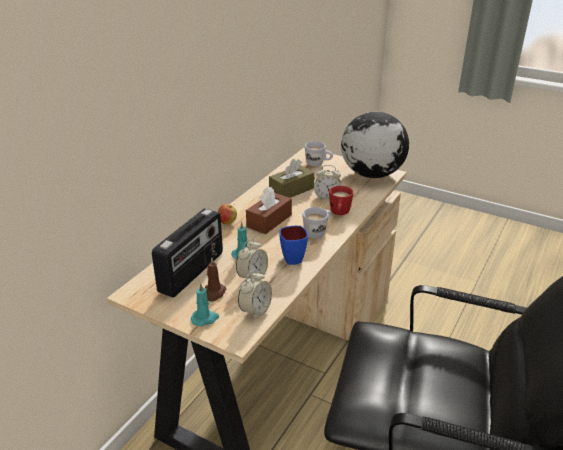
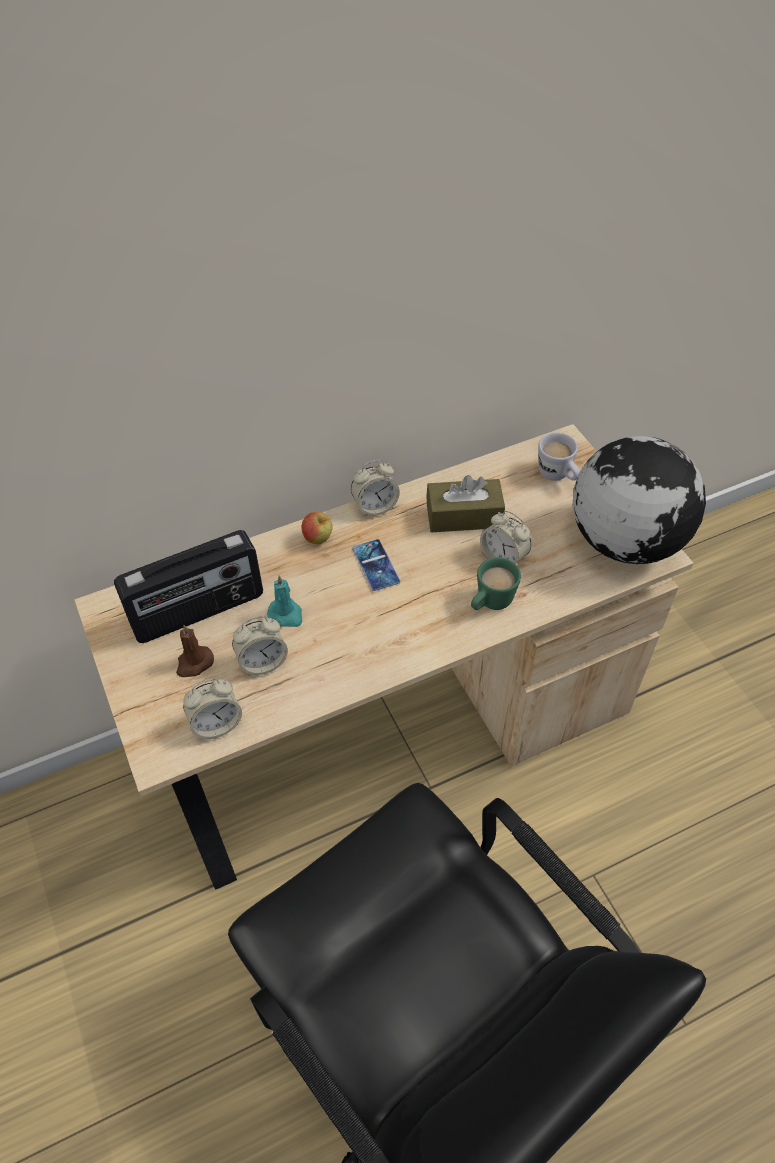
camera: 35 degrees right, 20 degrees up
turquoise candle [191,283,219,326] -> none
brown tissue box [246,187,292,235] -> phone [353,539,400,591]
blue mug [279,226,308,265] -> none
white mug [302,207,331,239] -> none
red mug [329,186,354,215] -> green mug [471,557,521,610]
none -> alarm clock [351,460,400,516]

